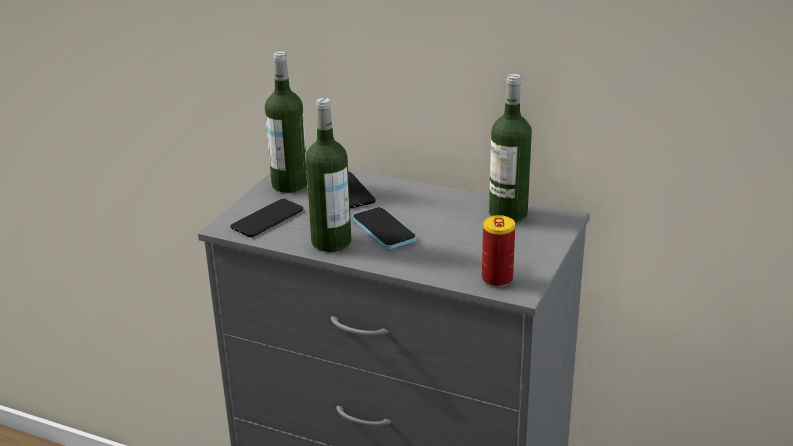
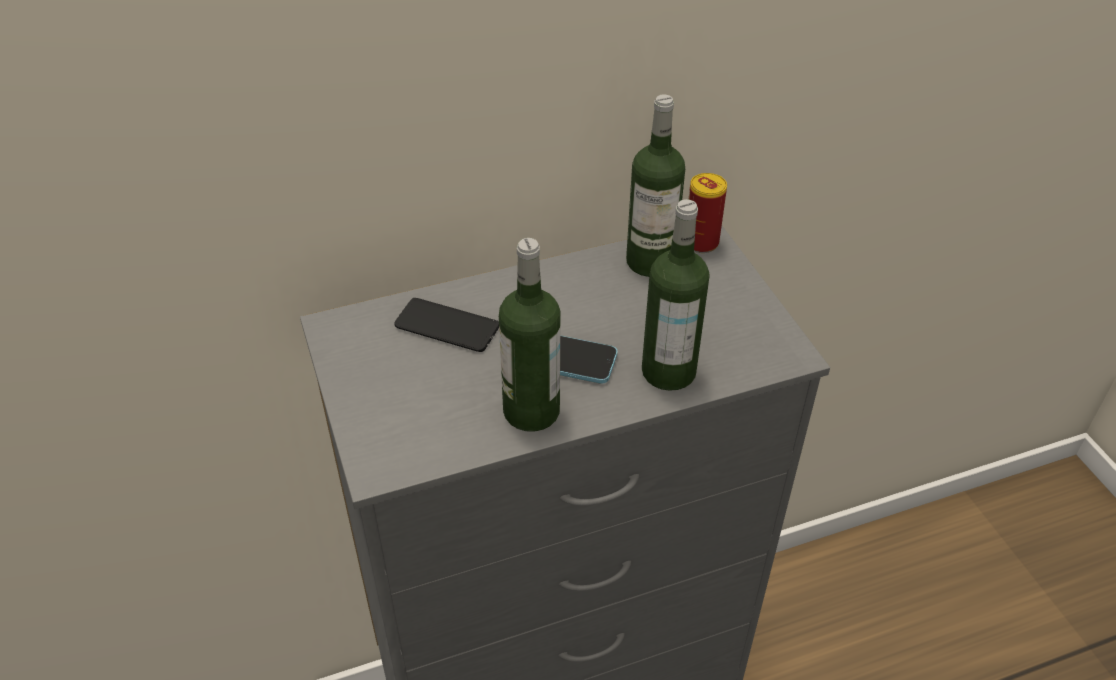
camera: 45 degrees left, 15 degrees up
phone [231,198,303,237] -> none
bottle [265,51,307,193] -> bottle moved to [642,199,710,391]
can [482,215,515,287] -> can moved to [688,173,727,253]

